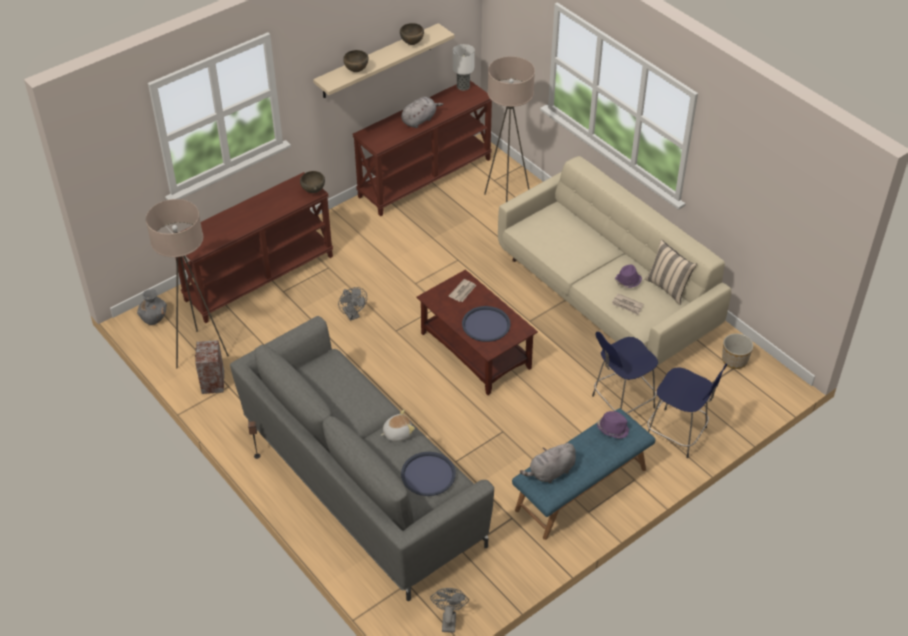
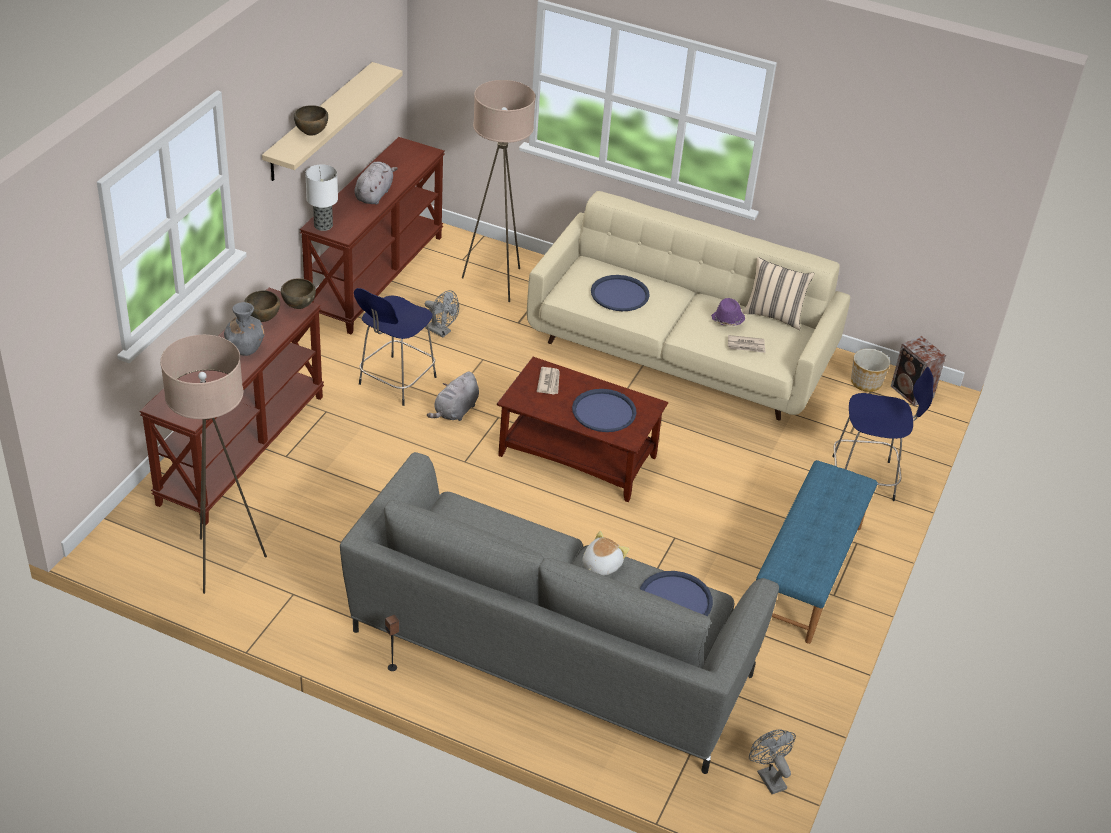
camera: 30 degrees left, 5 degrees down
grey vase [137,289,167,325] -> grey vase moved to [224,302,265,356]
speaker [195,340,224,394] -> speaker moved to [891,336,946,406]
grey fan [338,287,367,321] -> grey fan moved to [425,290,459,337]
brown bowl [400,23,424,45] -> brown bowl moved to [244,290,280,322]
table lamp [453,44,475,91] -> table lamp moved to [305,164,338,231]
grey plush toy [520,442,576,483] -> grey plush toy moved to [427,372,479,421]
blue stool [592,332,658,413] -> blue stool moved to [354,288,436,406]
purple hat [597,411,630,439] -> none
none -> blue tray [591,275,650,311]

